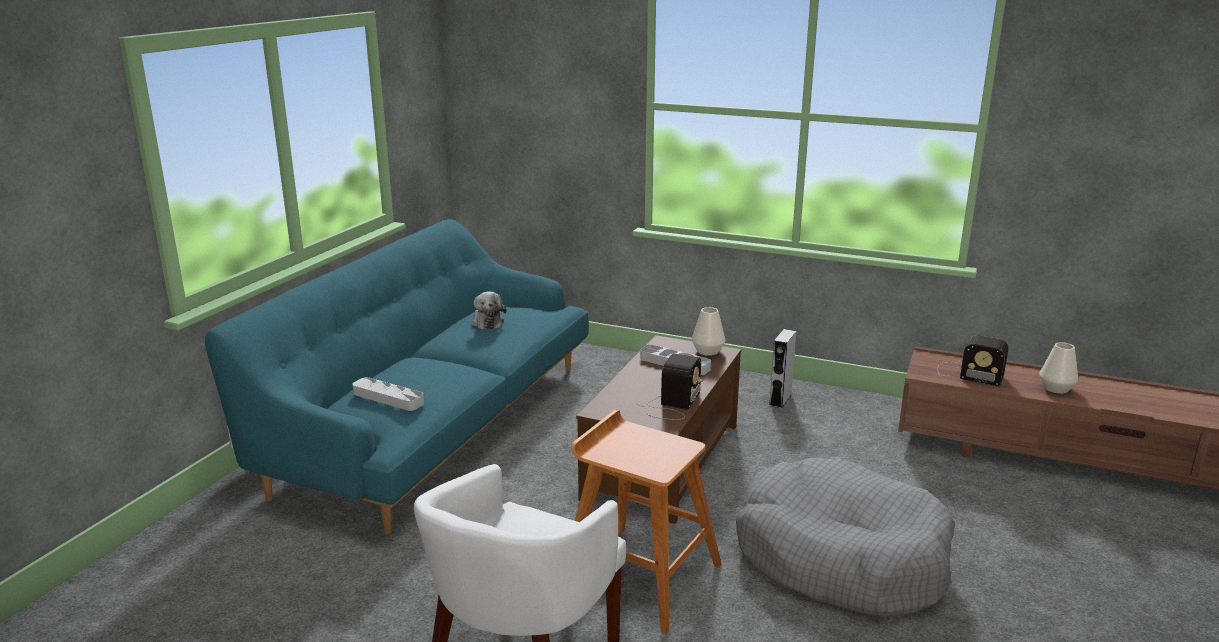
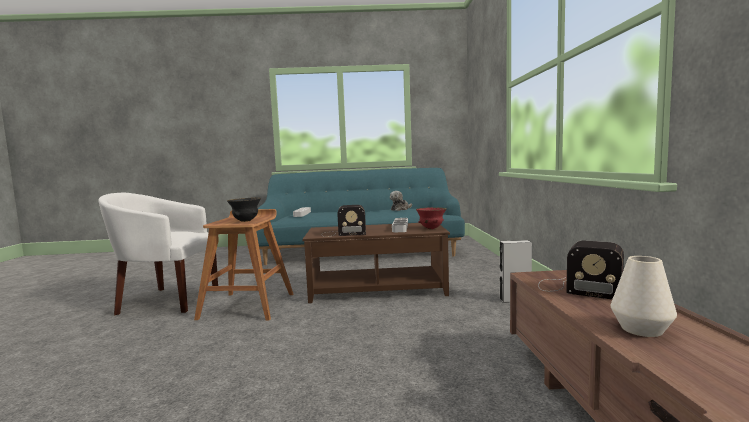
camera: 65 degrees right, 15 degrees down
white vase [692,307,725,356] -> red bowl [416,207,447,229]
grey dog bed [736,458,955,618] -> none
radio [937,335,1008,386] -> radio turned 60 degrees counterclockwise [538,241,624,299]
none -> black bowl [227,197,261,222]

